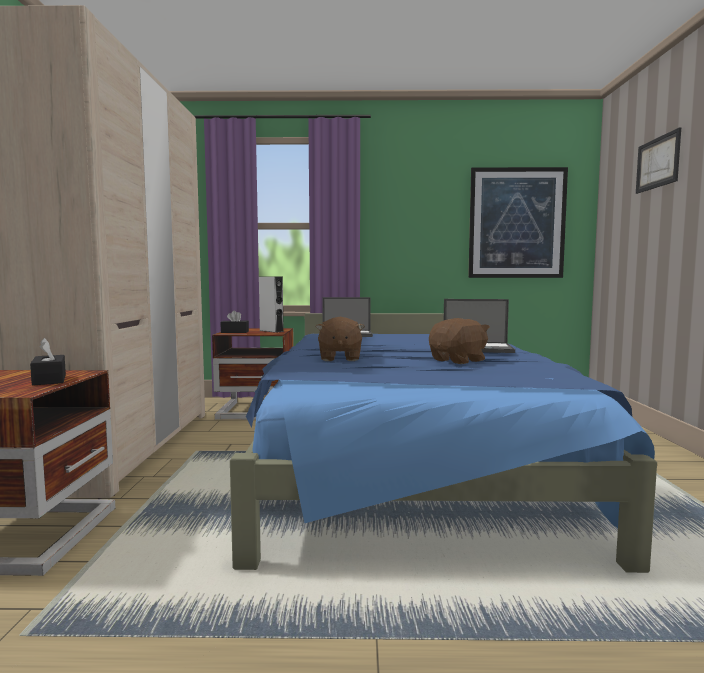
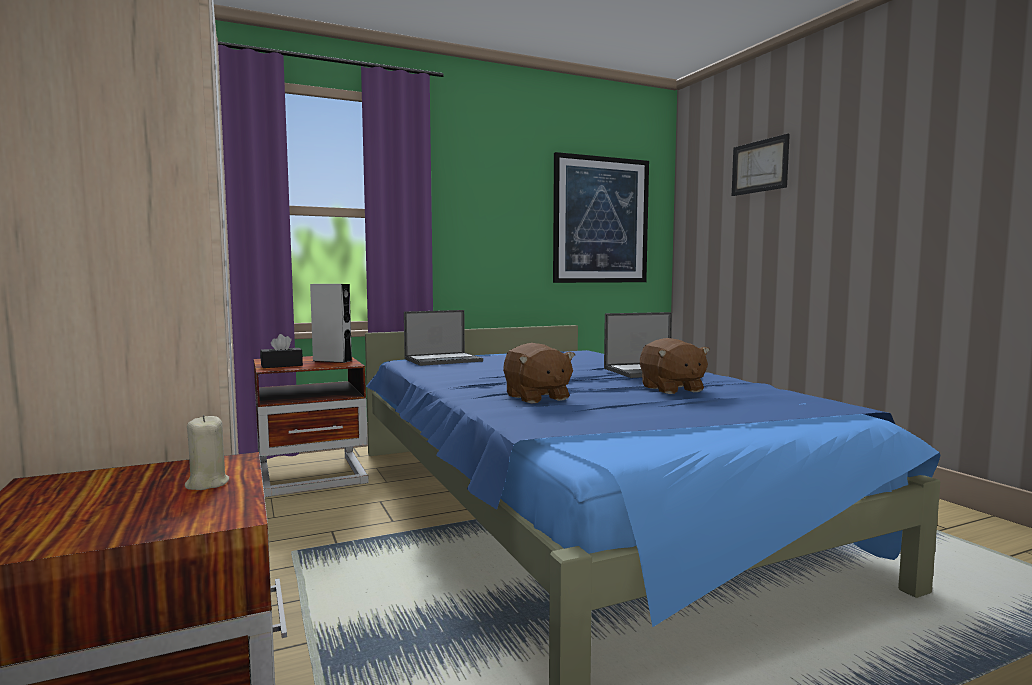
camera: 25 degrees left, 0 degrees up
black tissue box [30,338,66,386] -> beige candle [185,415,229,490]
brown plush toy [429,318,490,364] -> brown plush toy turned 135 degrees clockwise [640,338,710,394]

